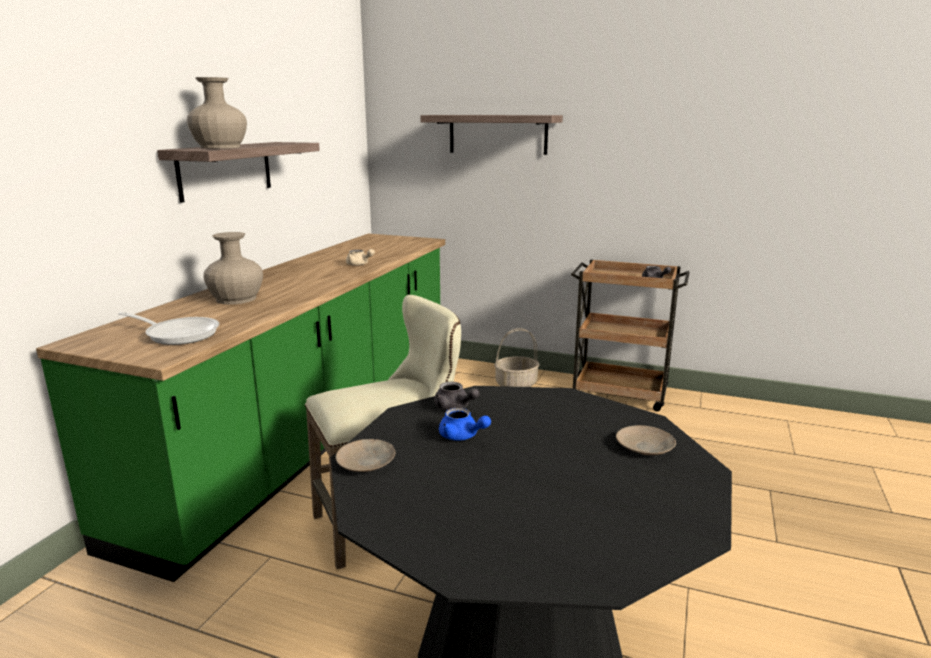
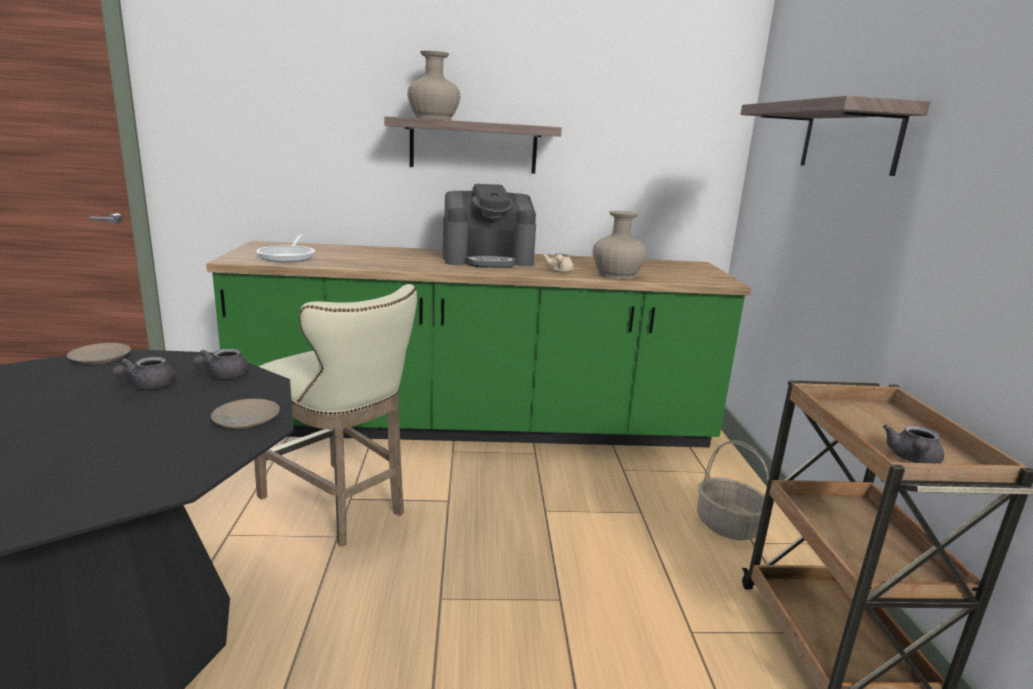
camera: 65 degrees right, 0 degrees up
beige vase [204,232,263,304] -> beige vase moved to [593,211,647,279]
blue teapot [439,408,491,441] -> grey teapot [112,357,176,389]
beige plate [616,425,676,455] -> beige plate moved to [211,399,280,429]
none -> coffee machine [442,184,536,268]

